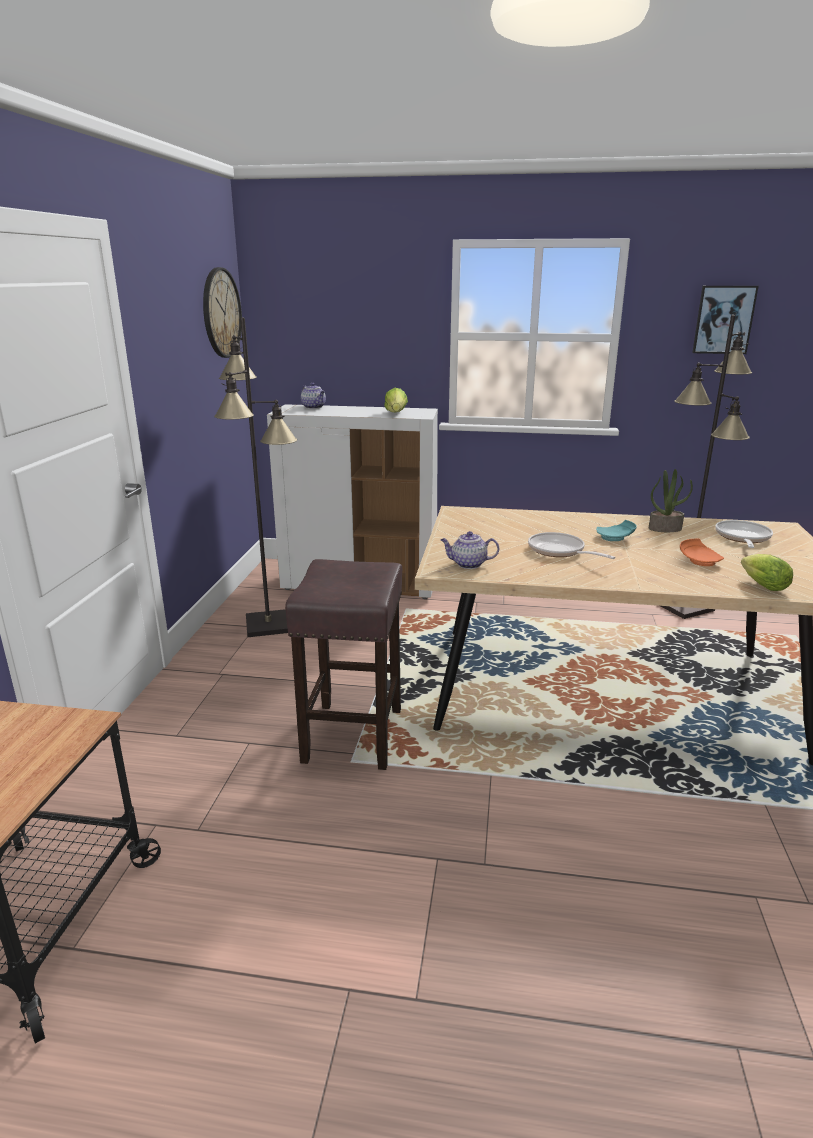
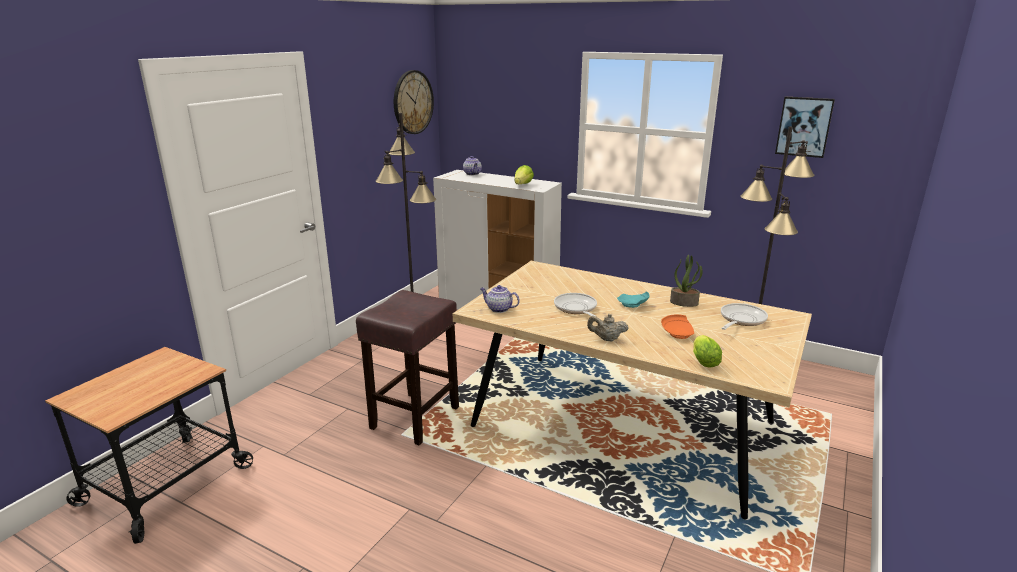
camera: 20 degrees right, 0 degrees up
none -> beige teapot [587,314,629,342]

